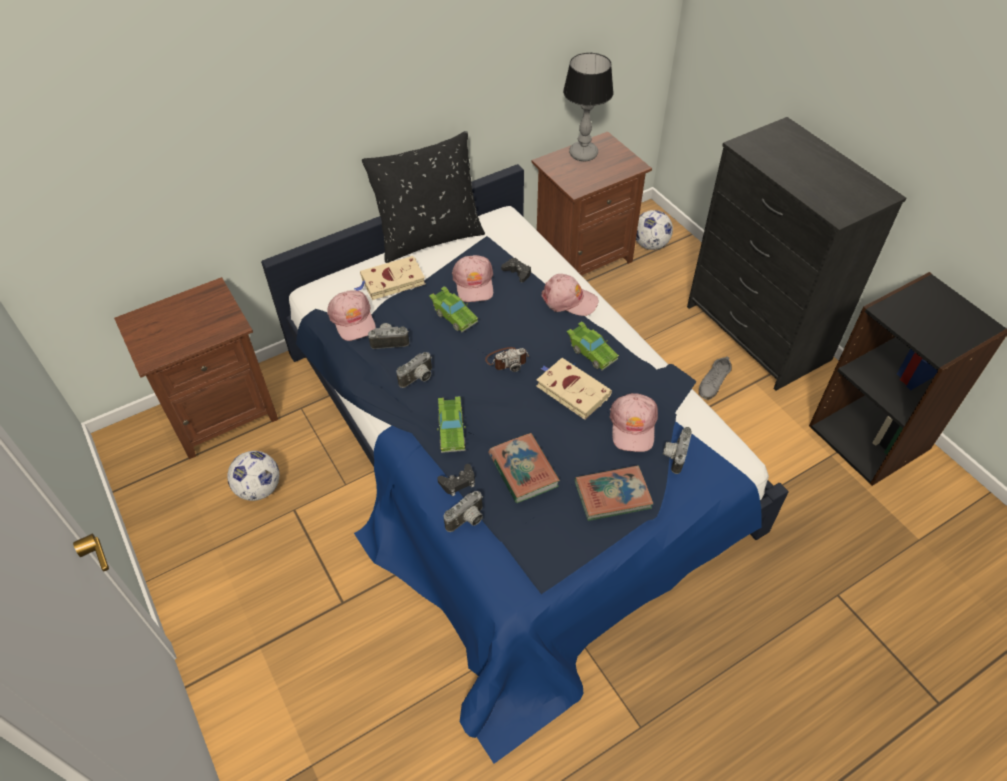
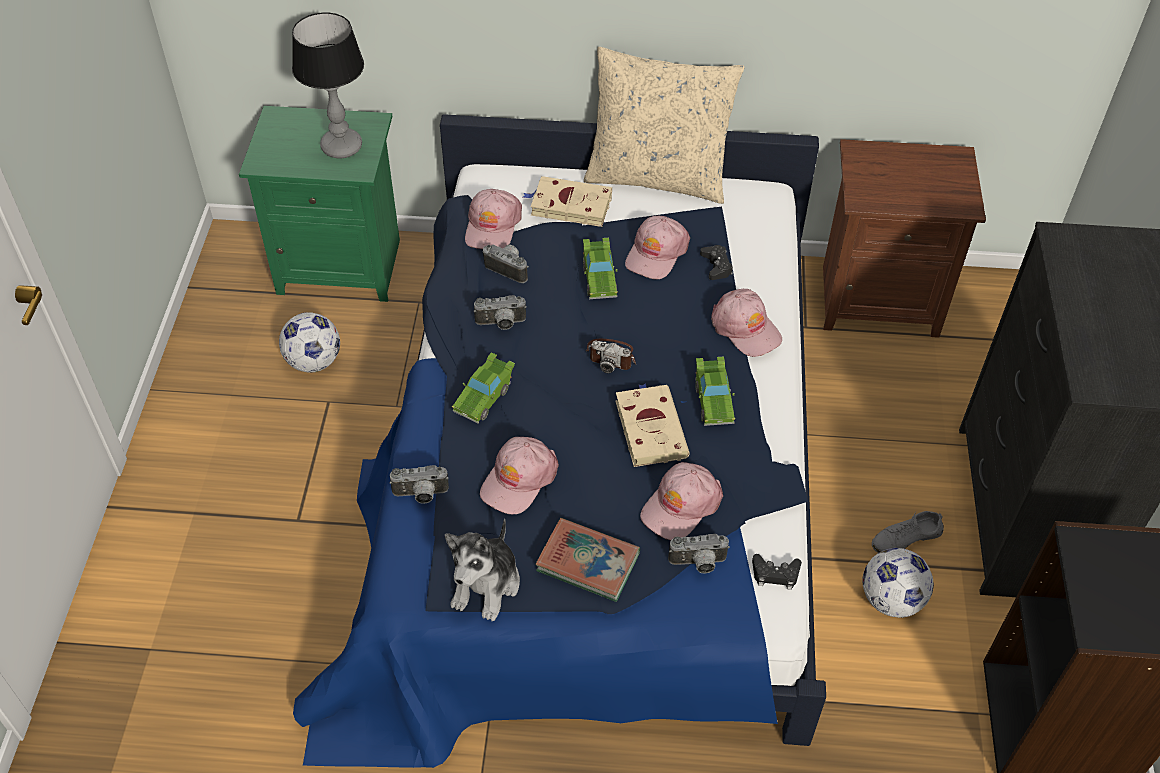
camera: 35 degrees right, 0 degrees up
brown nightstand [114,277,278,459] -> green nightstand [239,106,400,302]
black pillow [362,131,485,263] -> beige pillow [584,47,744,204]
black game controller [437,464,475,496] -> black game controller moved to [752,554,802,590]
book [489,433,560,503] -> pink cap [480,437,559,515]
table lamp [563,53,614,161] -> table lamp moved to [292,12,364,158]
football [636,210,673,250] -> football moved to [862,548,934,618]
camera [663,427,692,474] -> camera turned 150 degrees counterclockwise [668,534,730,574]
none -> plush toy [445,519,520,621]

